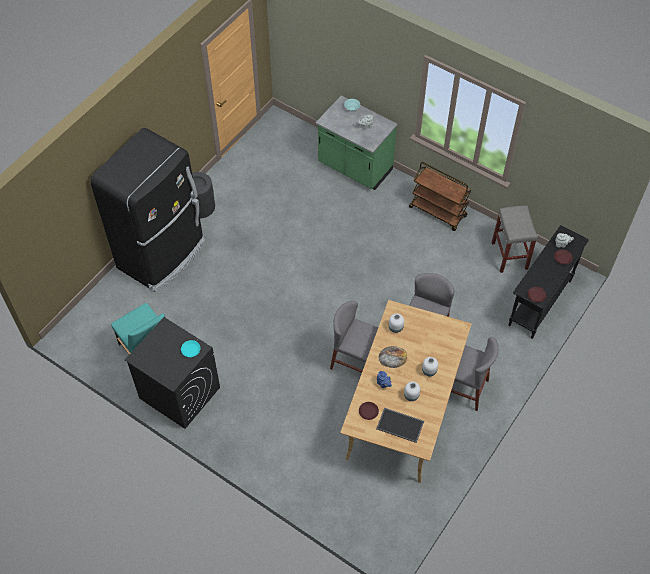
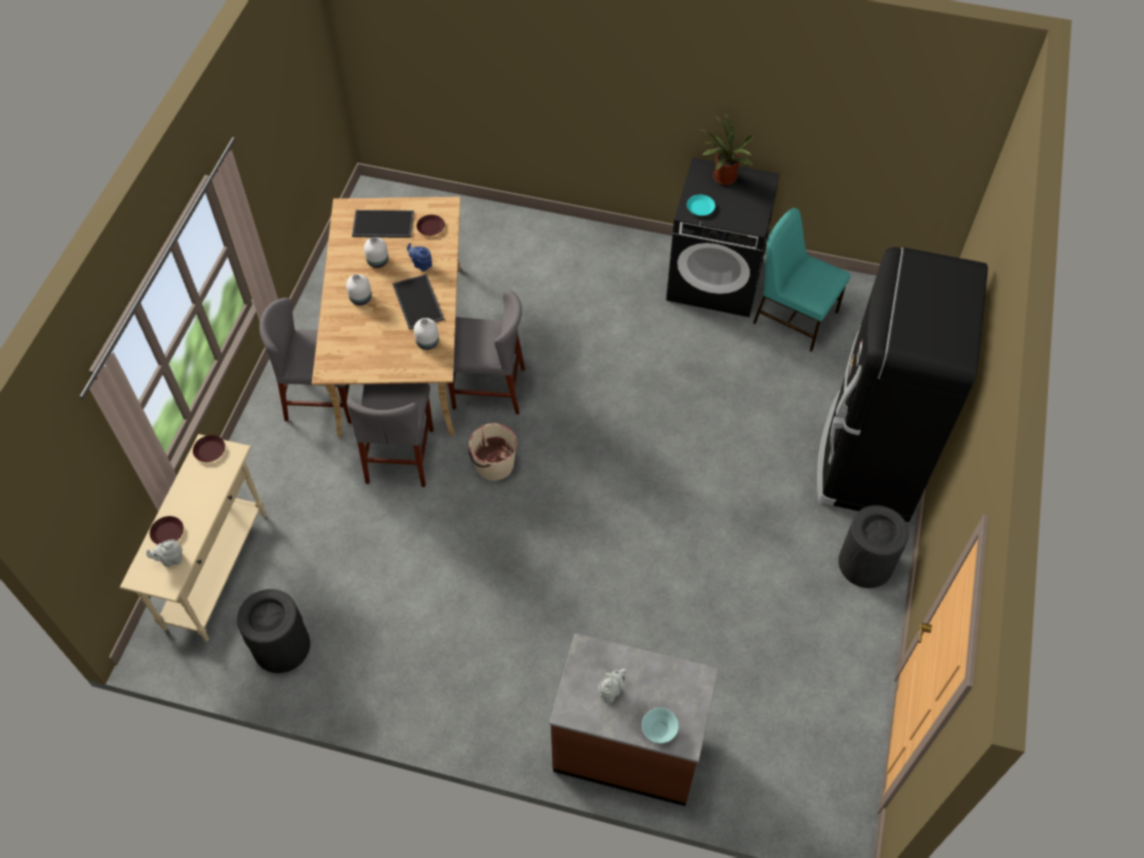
camera: 160 degrees right, 0 degrees up
green counter [316,96,398,190] -> brown counter [549,633,718,806]
bread [379,346,407,368] -> tray [392,274,444,330]
brown cart [409,162,471,231] -> none
grey stool [491,205,538,273] -> black trash can [237,589,310,673]
black console table [508,225,589,339] -> beige console table [120,434,266,642]
none -> beige bucket [469,423,517,481]
none -> potted plant [700,112,753,185]

